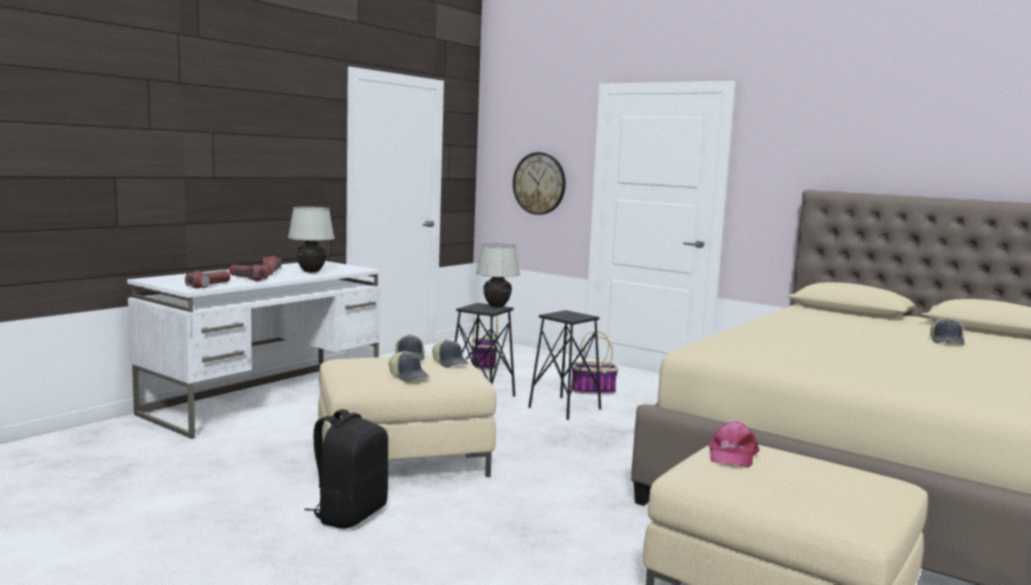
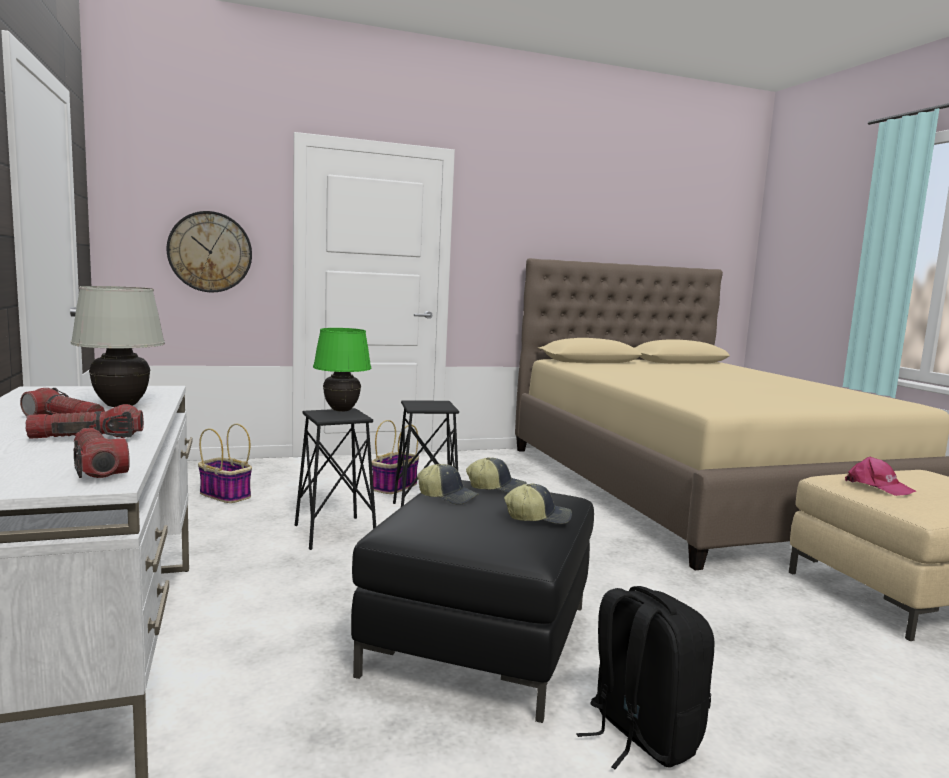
camera: 55 degrees left, 0 degrees up
beige ottoman [318,356,496,477] -> black ottoman [351,480,594,723]
white table lamp [476,243,520,307] -> green table lamp [313,328,371,412]
cap [930,318,965,345] -> none

